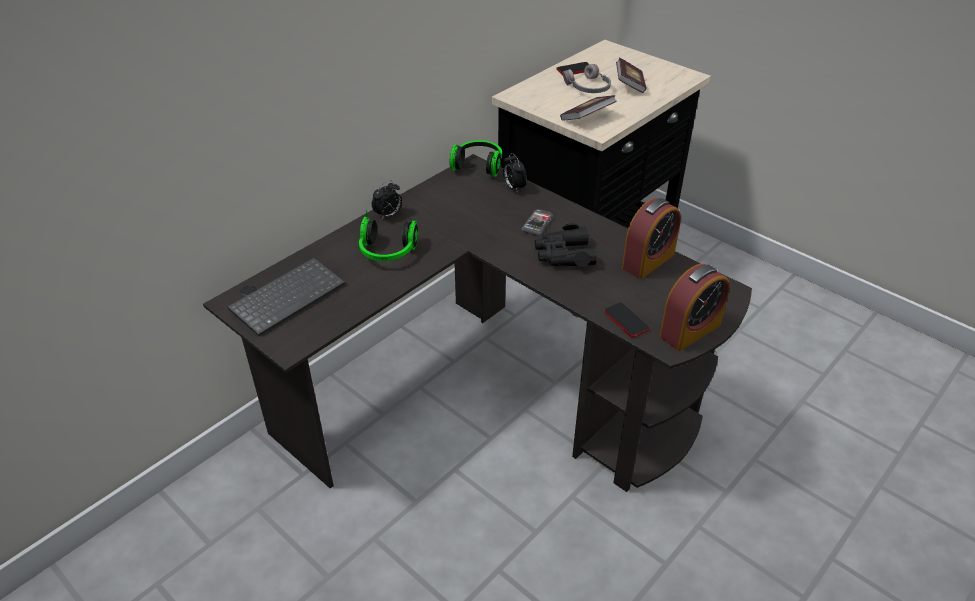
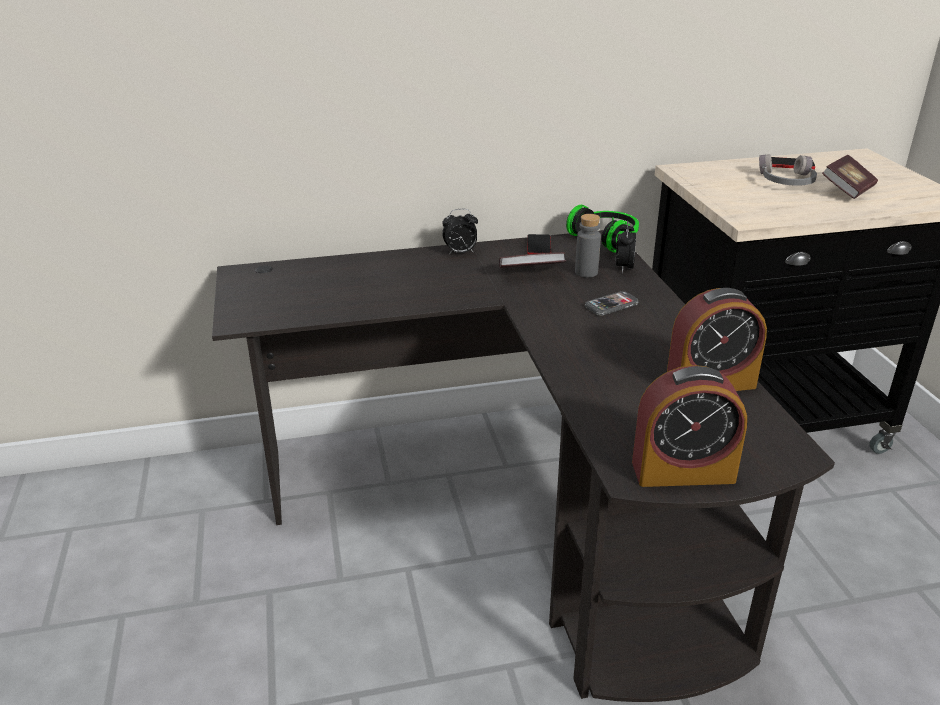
camera: 35 degrees right, 10 degrees down
keyboard [228,258,345,336] -> none
headphones [359,210,418,261] -> none
black binoculars [535,223,597,267] -> none
book [560,95,617,121] -> book moved to [499,252,566,268]
phone [604,302,650,338] -> phone moved to [527,234,551,254]
none -> grey bottle [575,214,601,277]

